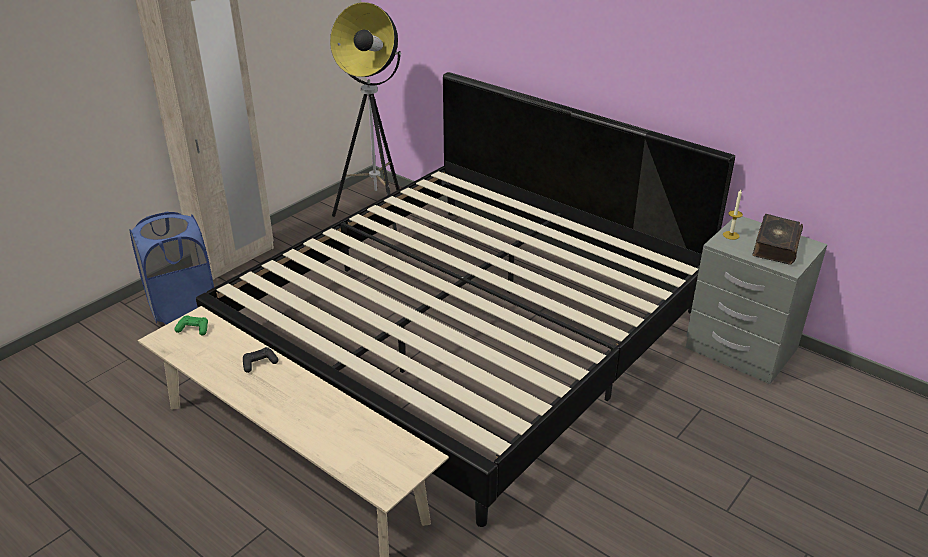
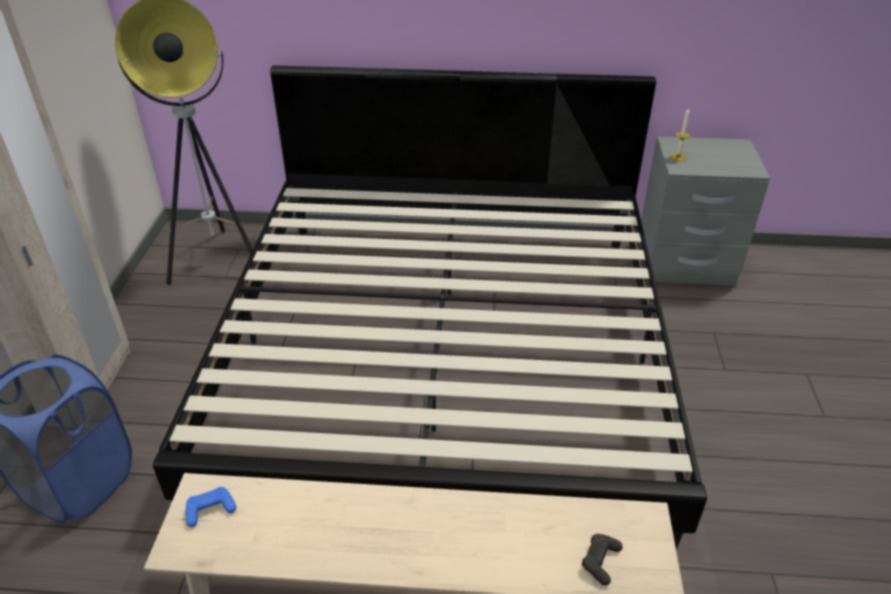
camera: 35 degrees left, 5 degrees up
green game controller [175,315,208,335] -> blue game controller [186,487,237,527]
black game controller [243,347,278,373] -> black game controller moved to [582,534,623,586]
book [752,214,803,265] -> none

